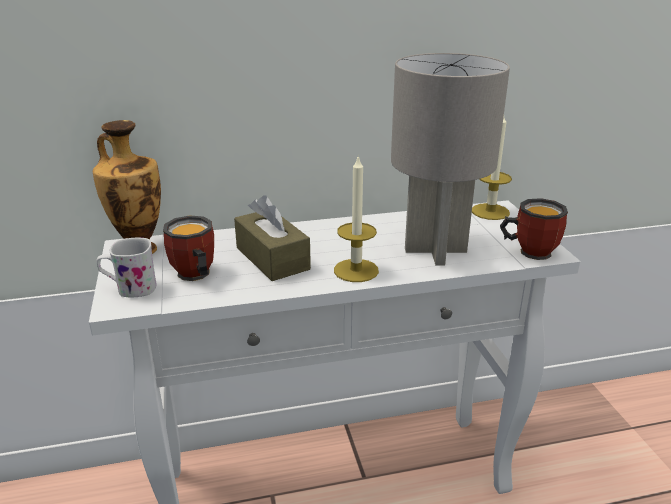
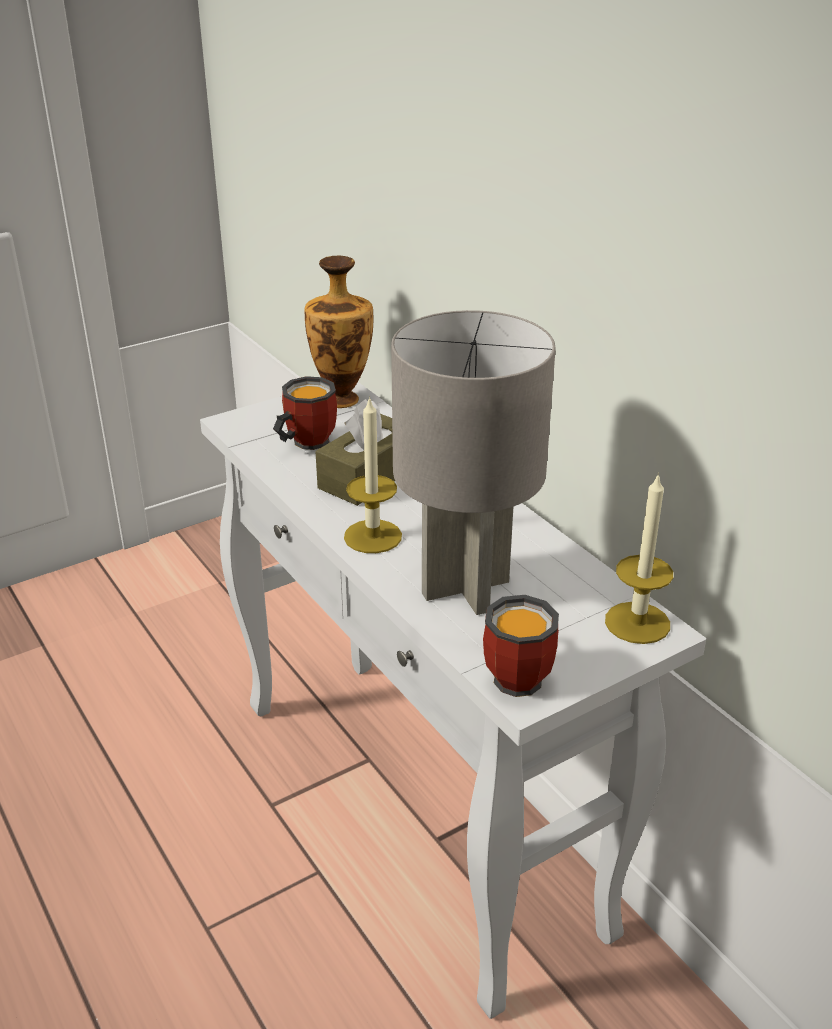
camera: 70 degrees right, 5 degrees up
white mug [96,238,157,297] -> none

